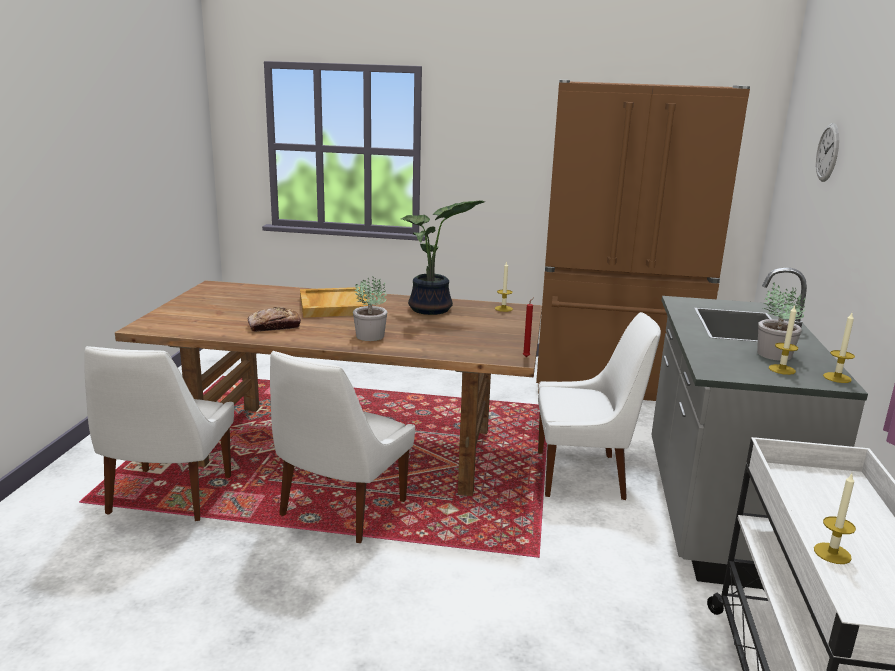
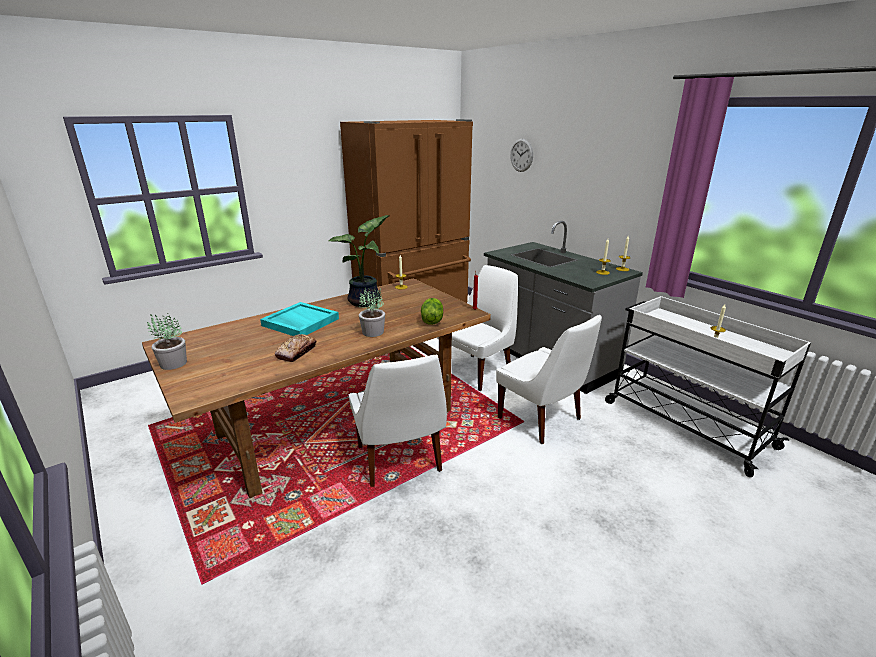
camera: 45 degrees left, 5 degrees up
white chair [84,346,234,521] -> white chair moved to [496,315,602,444]
beige tray [300,287,369,318] -> turquoise tray [260,302,339,336]
potted plant [757,283,805,361] -> potted plant moved to [147,313,187,370]
none -> lettuce [421,298,443,325]

